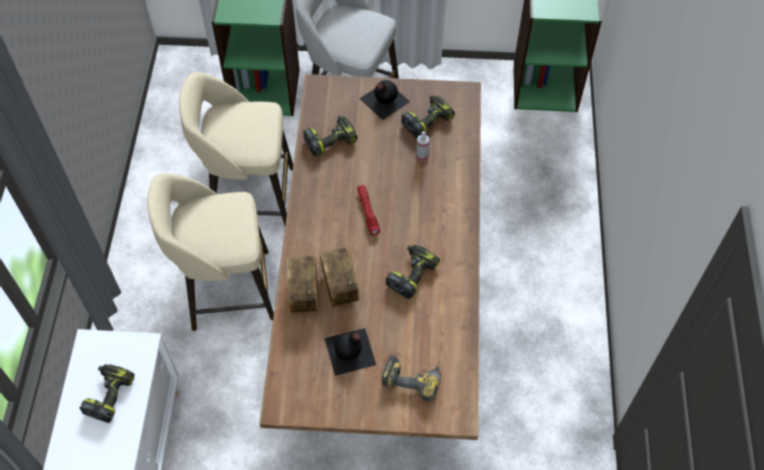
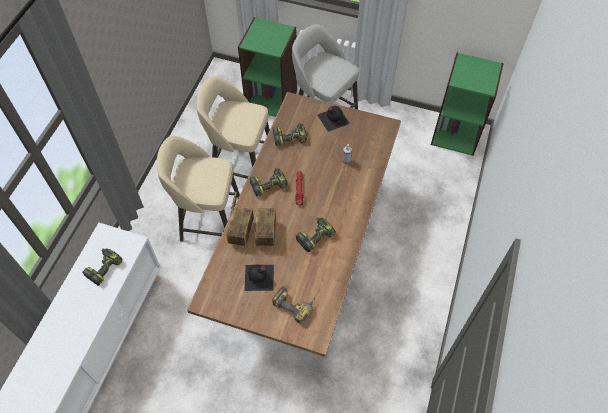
camera: 15 degrees right, 0 degrees up
power drill [401,95,455,139] -> power drill moved to [250,168,288,197]

